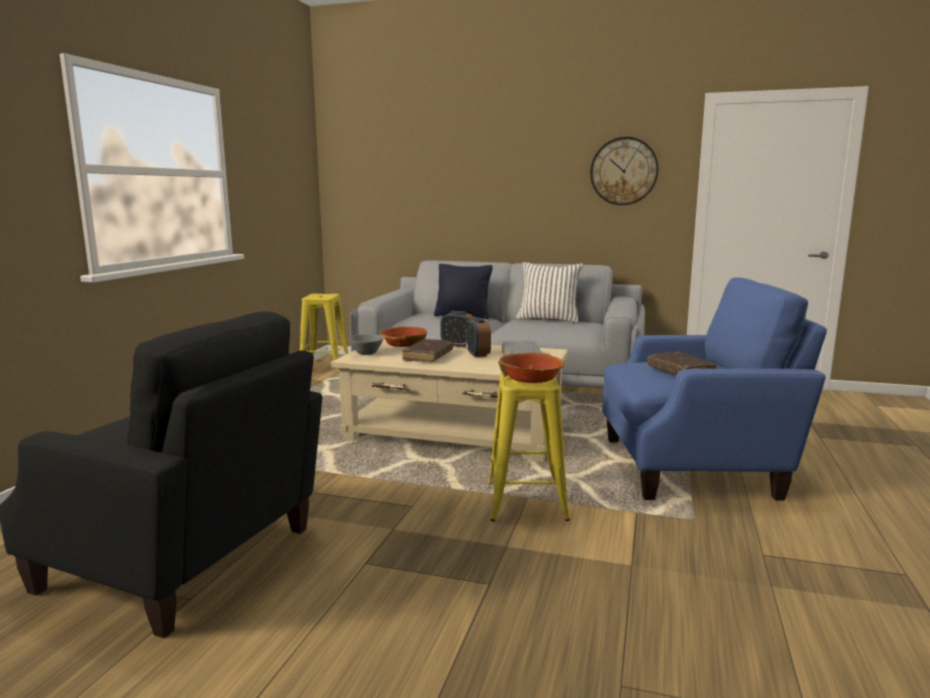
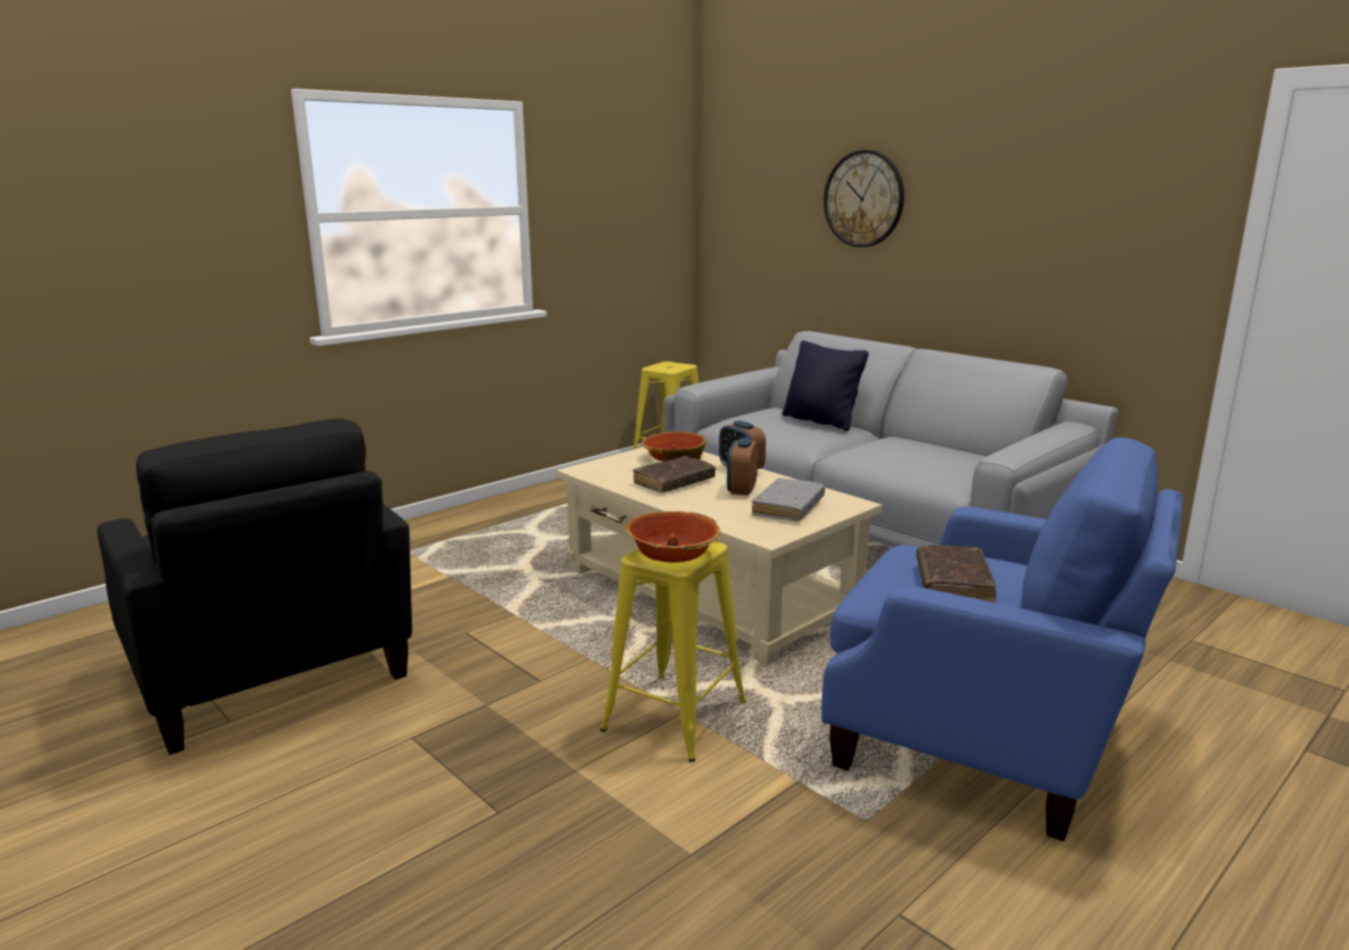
camera: 30 degrees right, 5 degrees up
grey bowl [349,334,384,355] -> none
white pillow [516,262,584,323] -> none
wall clock [590,137,658,205] -> wall clock moved to [824,150,904,247]

